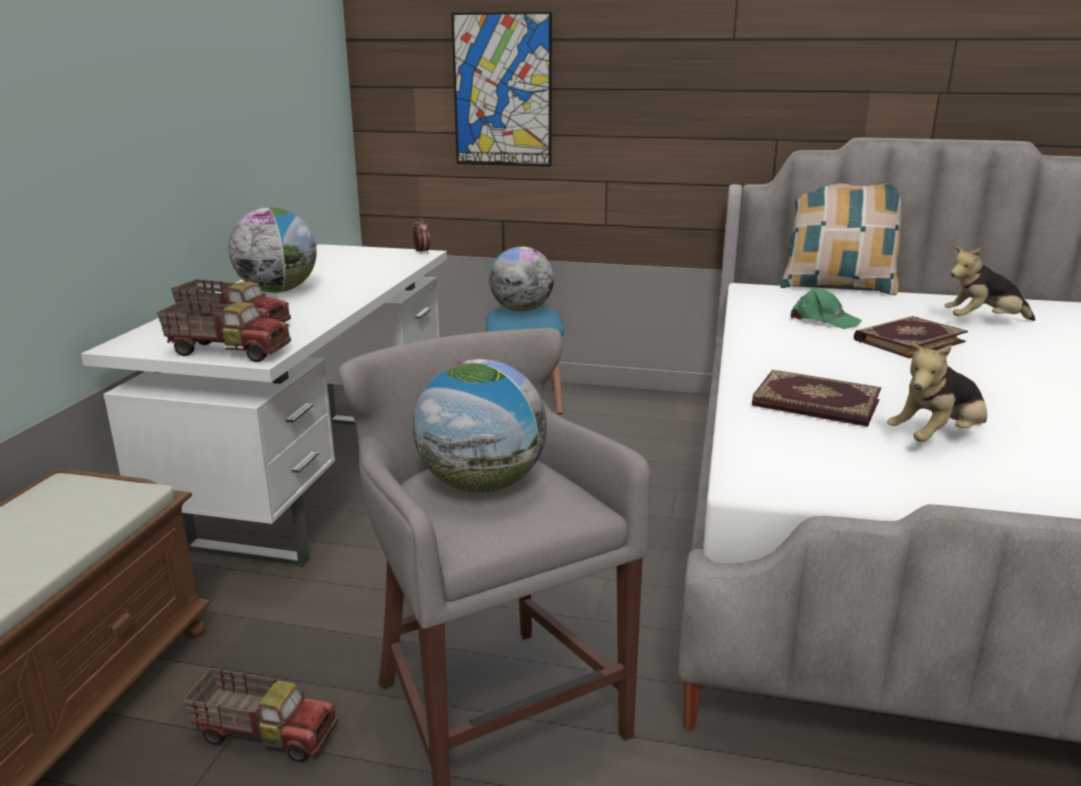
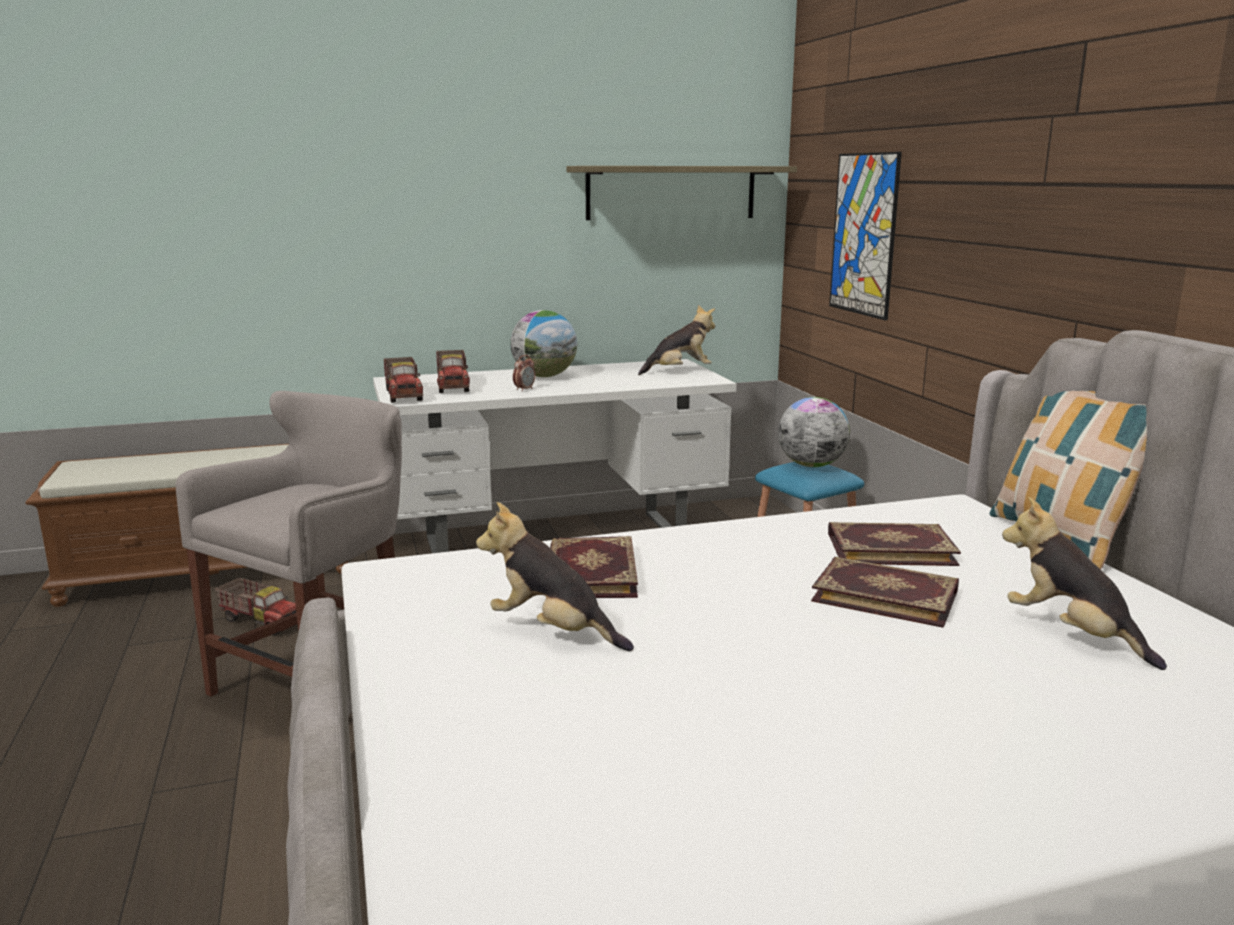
camera: 60 degrees right, 5 degrees down
toy truck [183,668,338,762] -> toy truck turned 45 degrees counterclockwise [215,578,296,636]
alarm clock [413,218,430,254] -> alarm clock moved to [513,355,536,391]
globe [413,359,547,493] -> none
green cap [790,288,862,329] -> book [828,522,961,566]
none -> shelf [566,166,797,220]
none -> plush toy [638,305,715,375]

